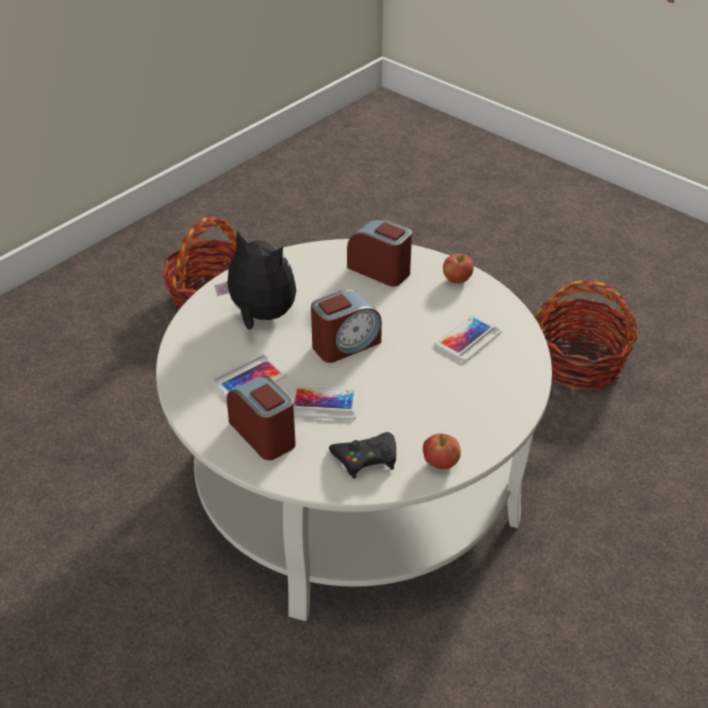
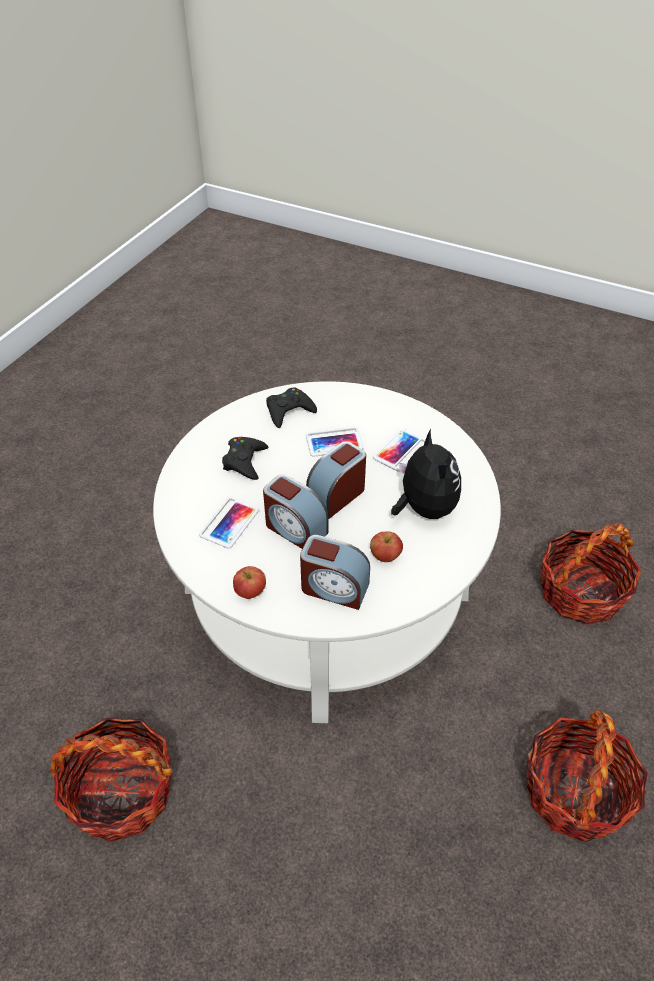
camera: 165 degrees right, 5 degrees up
plush toy [215,231,296,330] -> plush toy turned 120 degrees counterclockwise [391,429,461,519]
alarm clock [227,375,296,460] -> alarm clock moved to [263,474,328,549]
apple [423,434,461,469] -> apple moved to [370,531,403,562]
none -> black game controller [222,437,268,480]
none -> basket [541,523,641,625]

